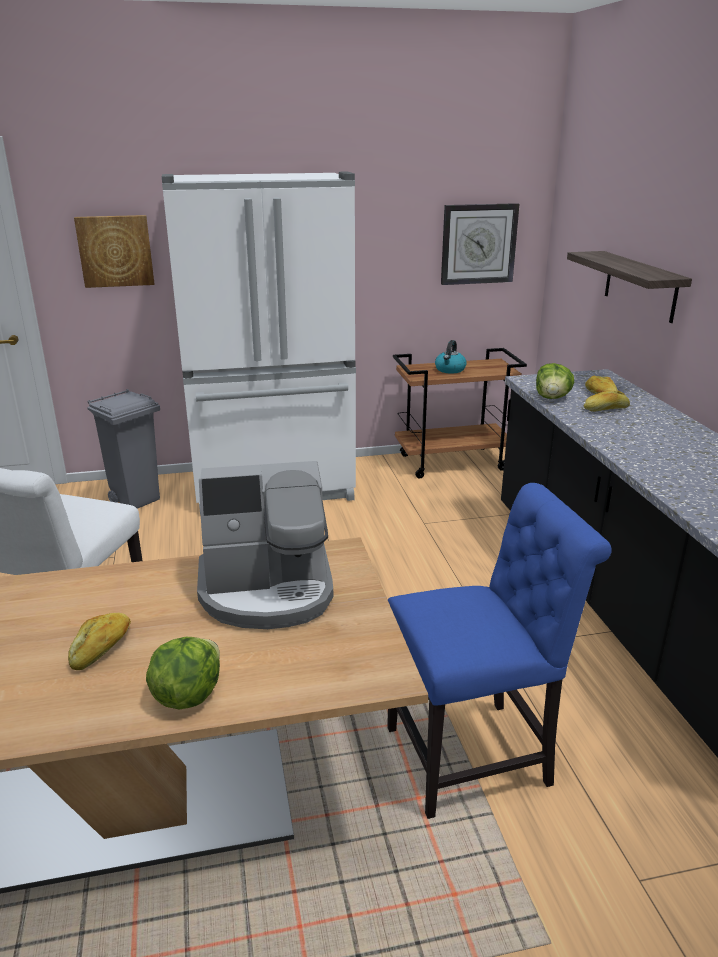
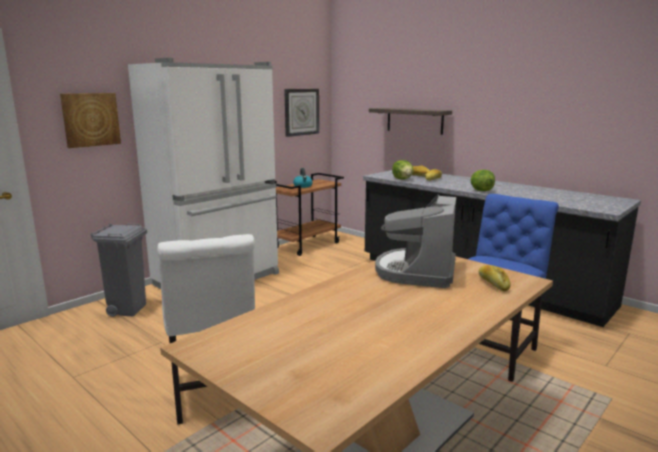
camera: 35 degrees left, 10 degrees down
bread [68,613,131,670] -> bread moved to [479,265,510,291]
lettuce [146,637,220,710] -> lettuce moved to [471,170,495,191]
coffee machine [197,461,333,629] -> coffee machine turned 150 degrees clockwise [375,195,456,288]

